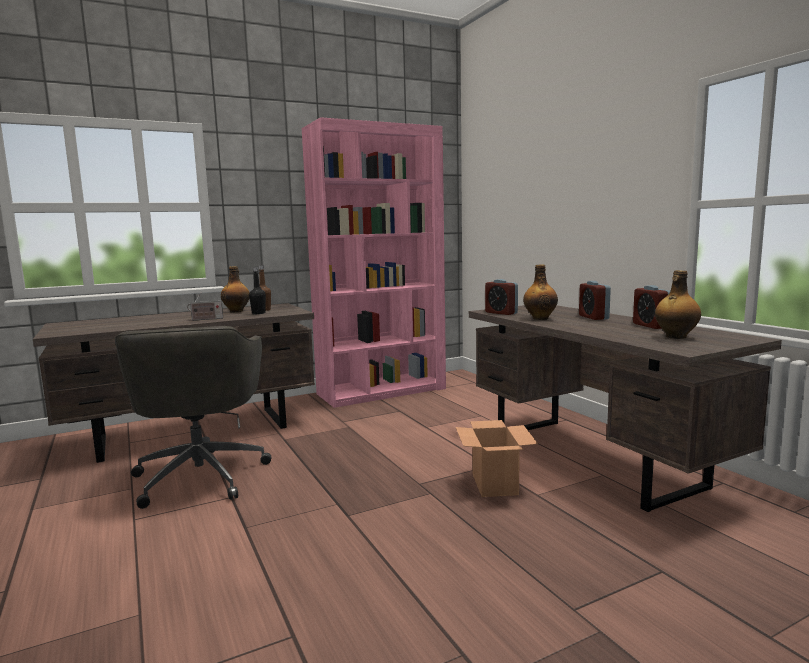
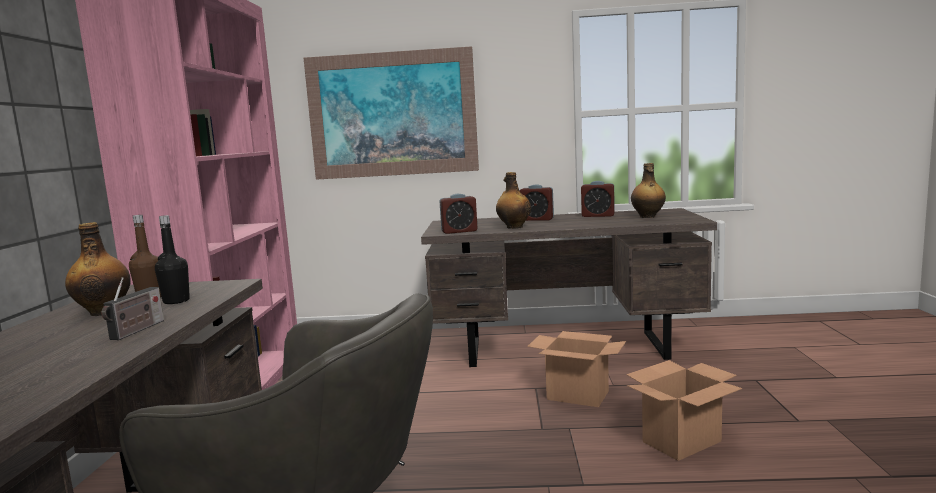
camera: 60 degrees left, 0 degrees up
none -> picture [304,46,479,180]
none -> cardboard box [626,360,742,461]

